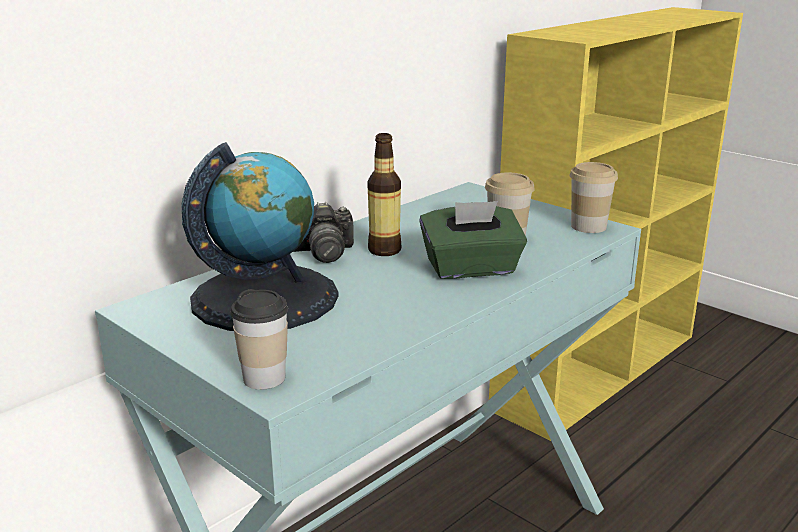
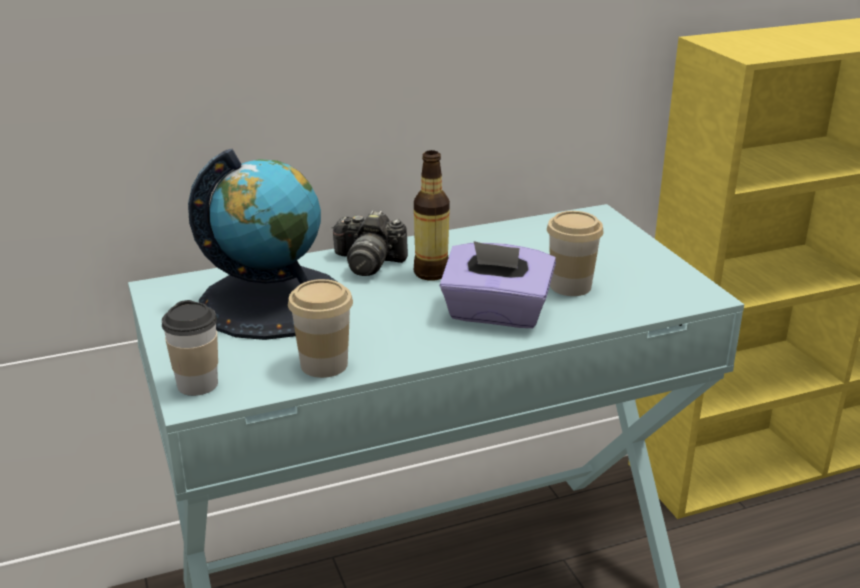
camera: 25 degrees right, 5 degrees up
green tissue box [419,201,527,279] -> purple tissue box [440,241,556,328]
cup [569,162,618,233] -> cup moved to [288,279,353,378]

